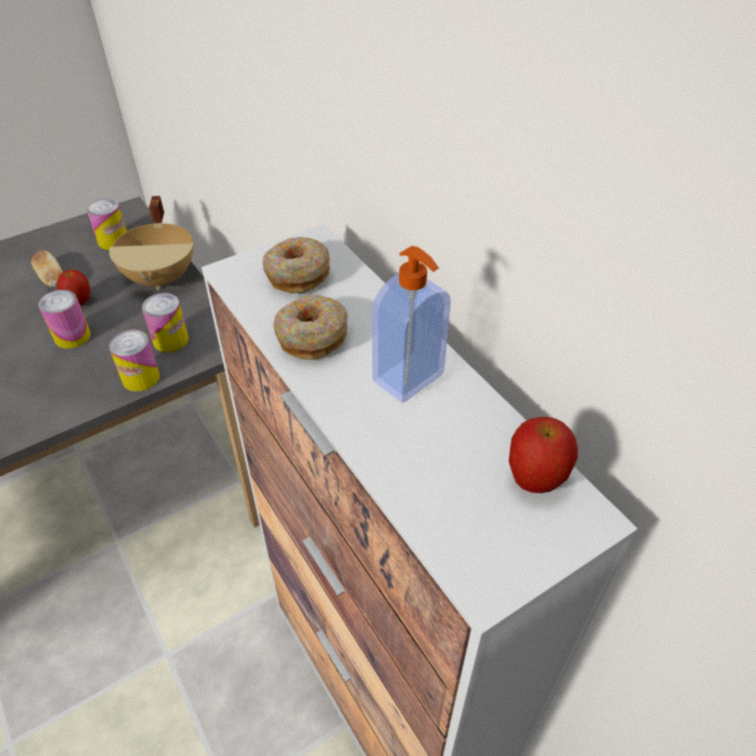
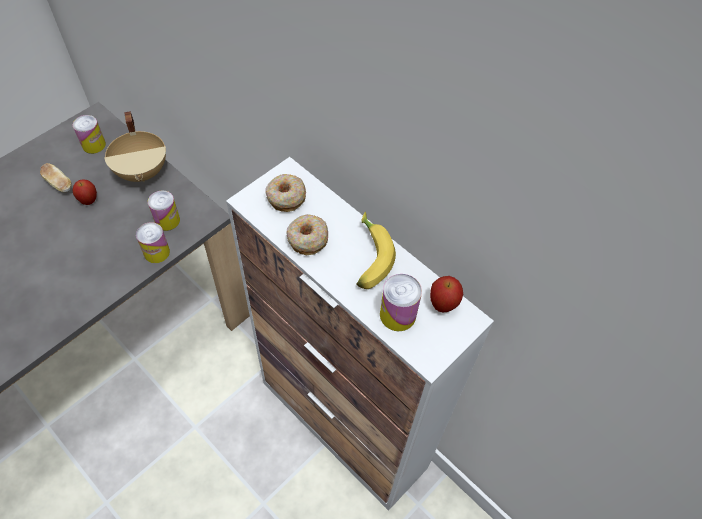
camera: 15 degrees left, 10 degrees up
can [38,290,91,349] -> can moved to [380,274,422,331]
soap dispenser [372,246,451,403] -> banana [356,212,396,289]

